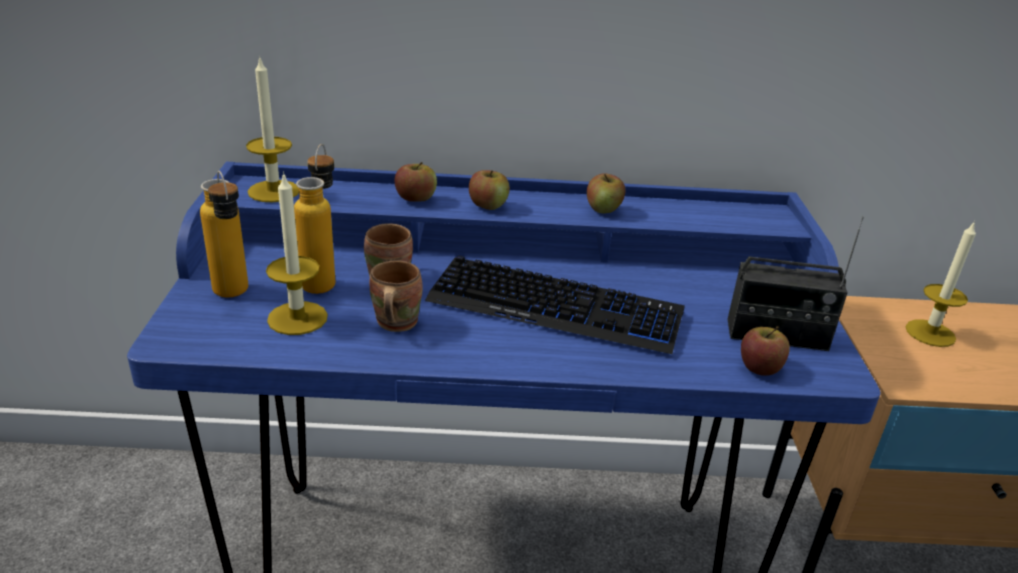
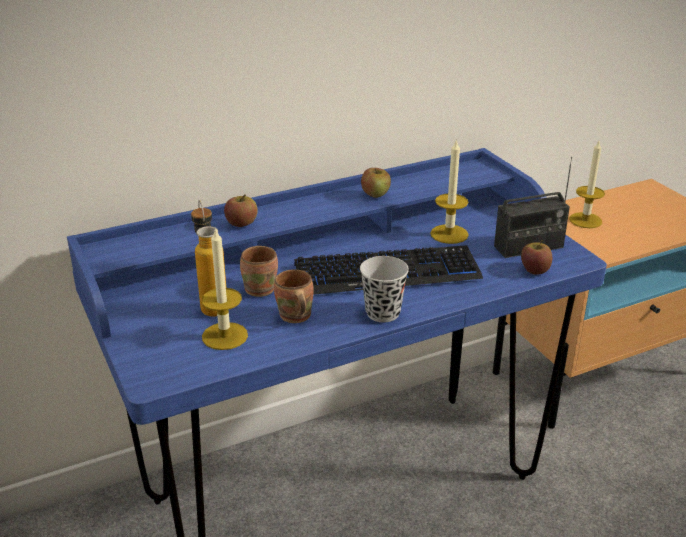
camera: 25 degrees left, 0 degrees up
bottle [200,171,248,298] -> none
candle [246,55,299,203] -> candle moved to [430,139,469,244]
apple [469,170,510,210] -> none
none -> black cup [360,256,409,322]

